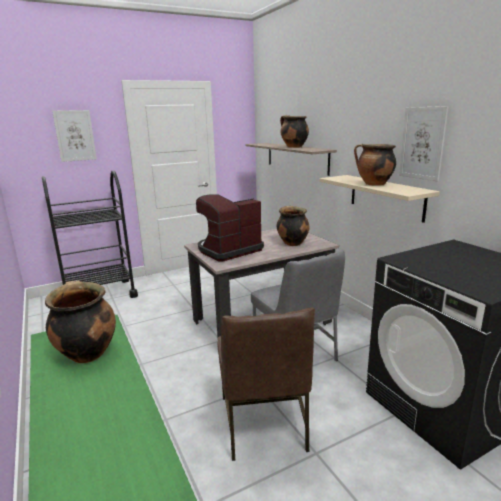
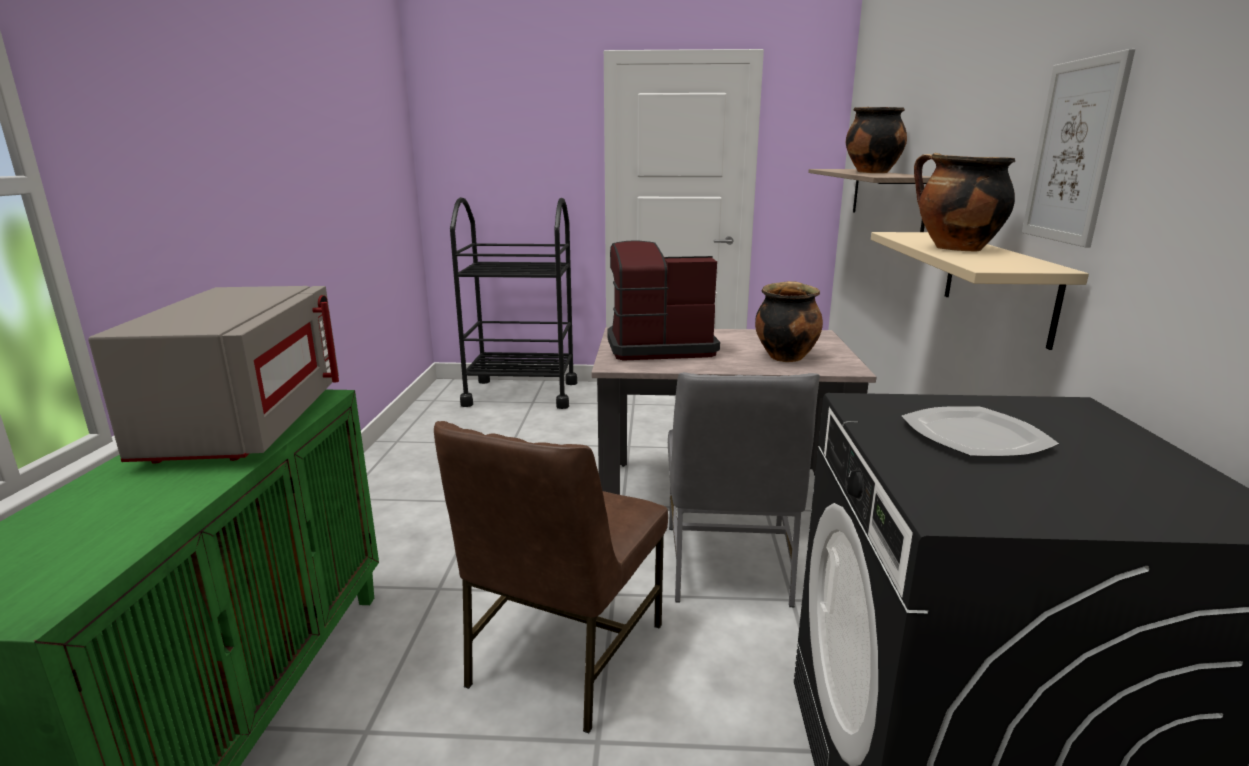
camera: 30 degrees right, 0 degrees up
cooking pot [45,281,116,363] -> grey microwave [88,286,339,464]
picture [52,110,97,162] -> none
none -> plate [902,406,1059,457]

